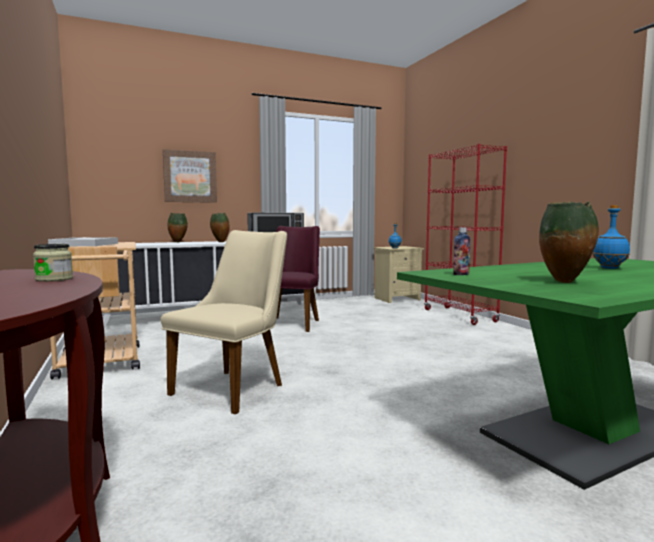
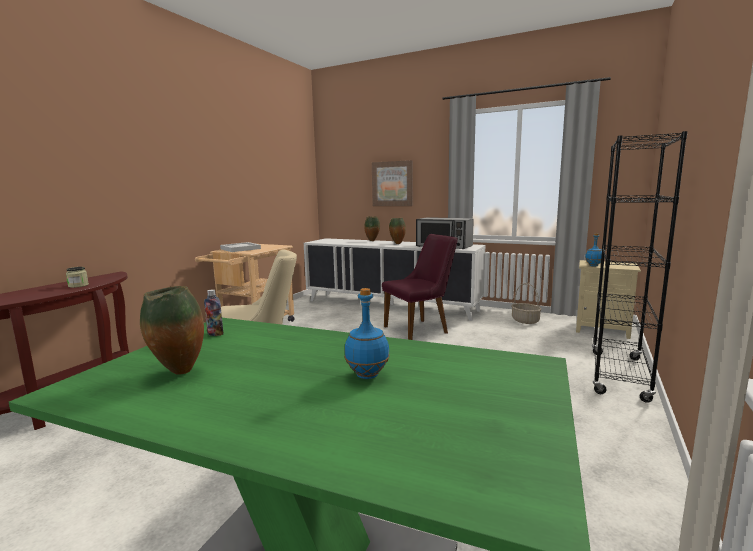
camera: 50 degrees right, 5 degrees up
red bookcase [424,144,507,325] -> black bookcase [592,131,688,403]
none -> basket [511,283,542,324]

